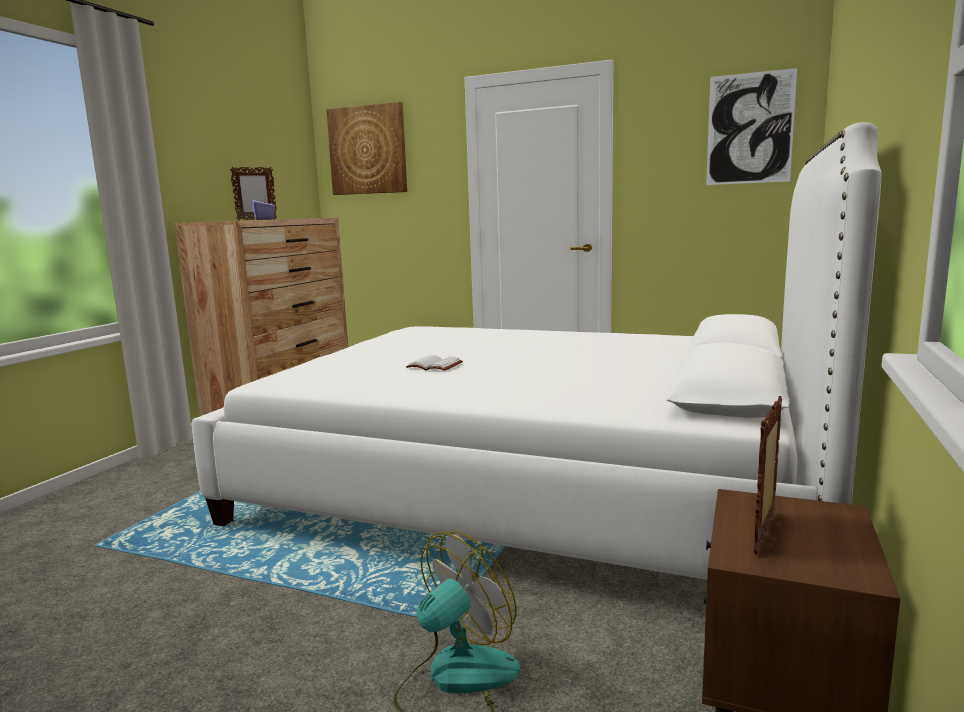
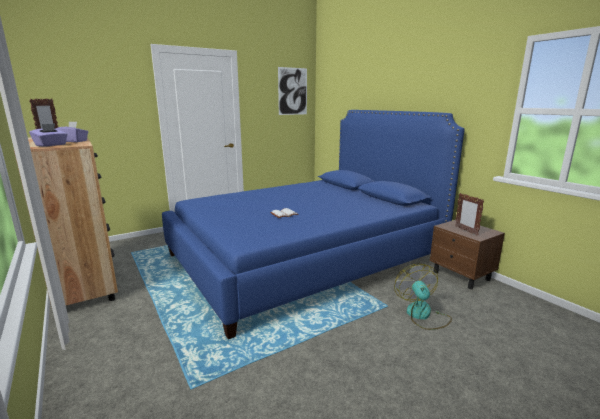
camera: 55 degrees left, 5 degrees up
white bed [192,122,881,580] -> blue bed [162,110,465,339]
picture [326,102,407,195] -> none
none -> purple tissue box [29,124,68,147]

